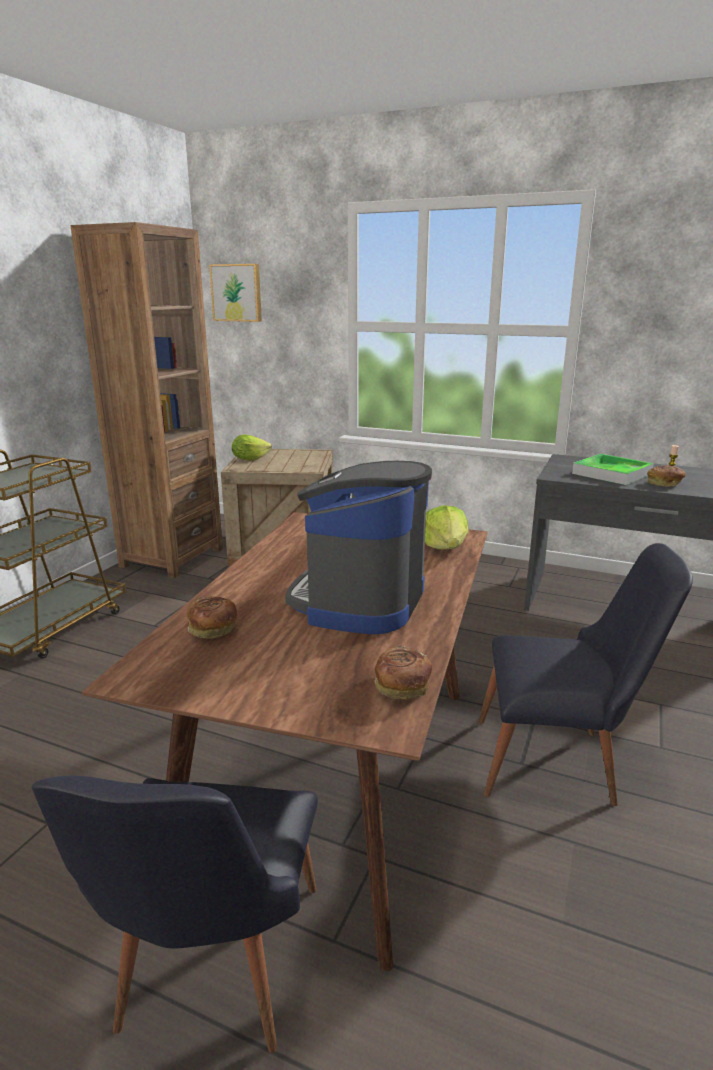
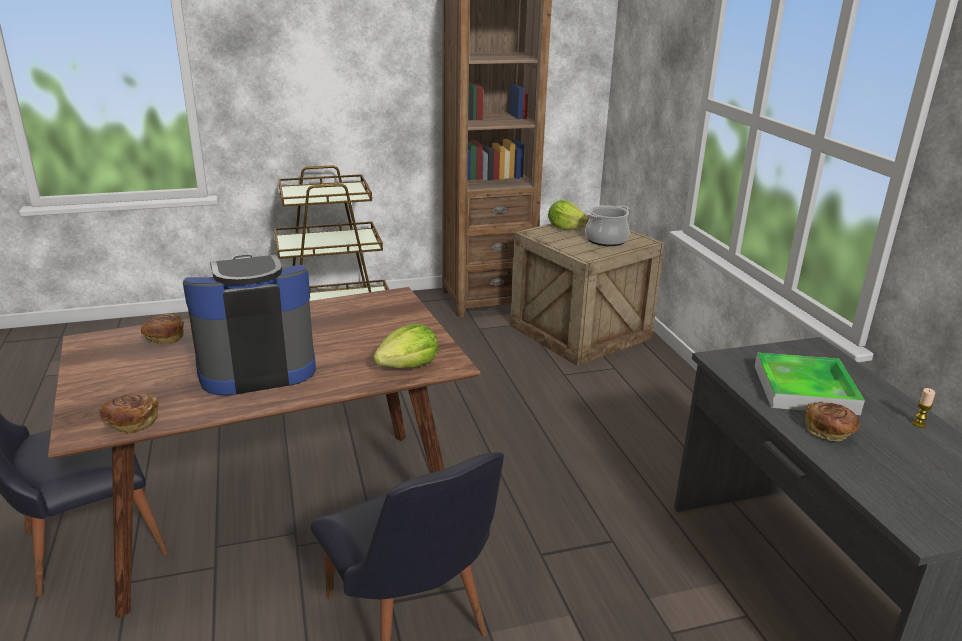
camera: 50 degrees right, 5 degrees up
picture [209,264,262,322] -> none
none -> cooking pot [585,205,630,246]

